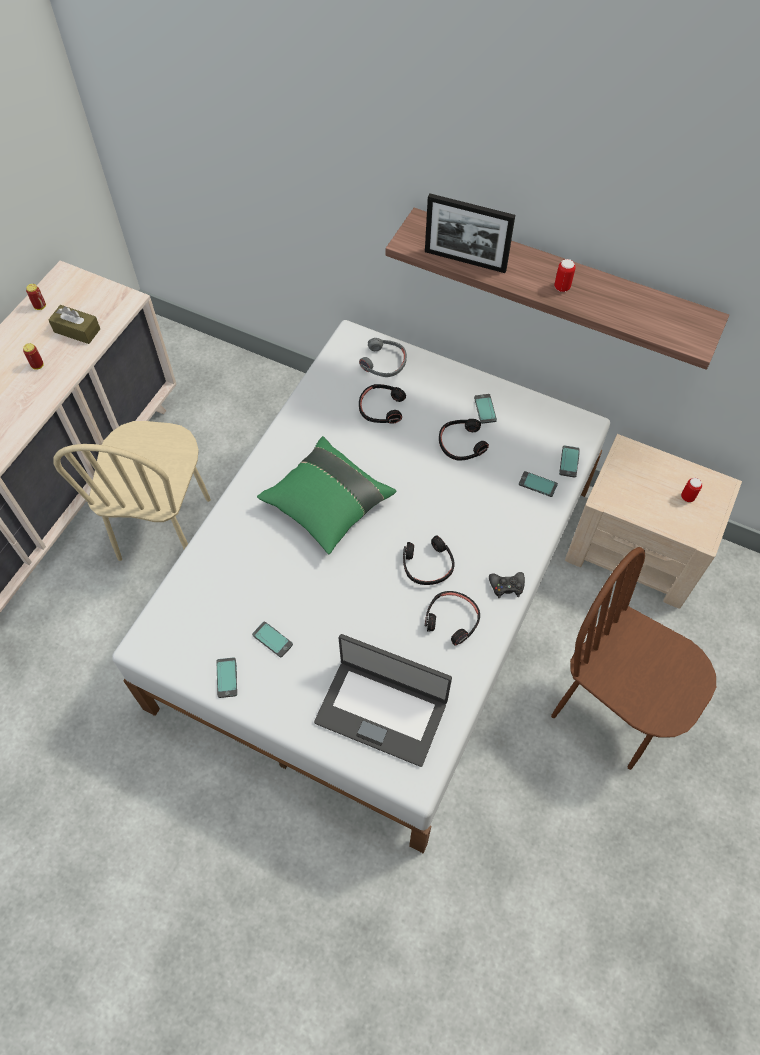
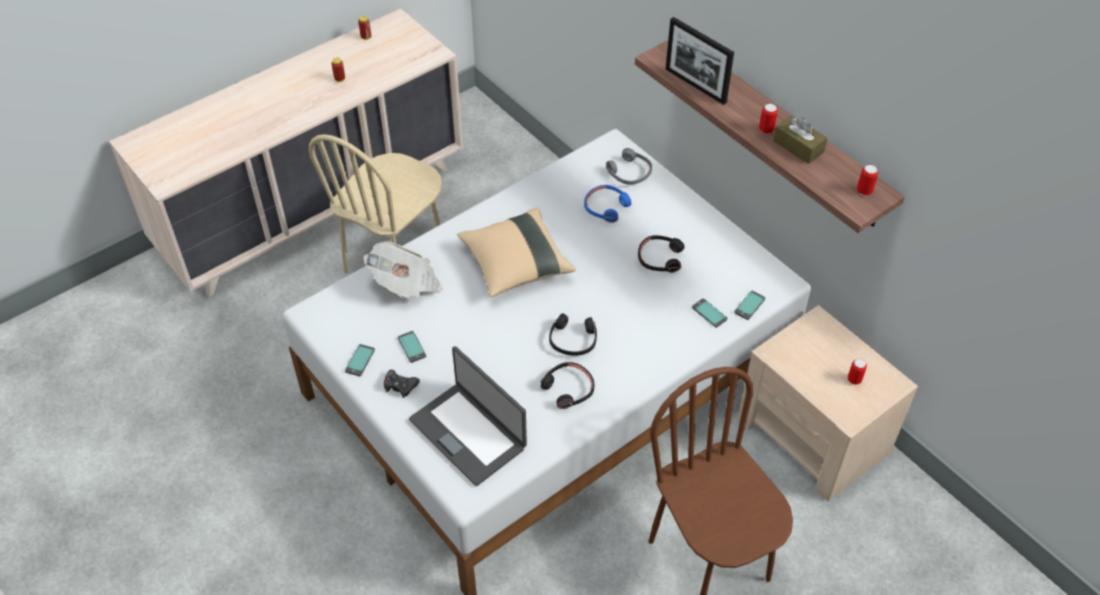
camera: 25 degrees right, 10 degrees down
brown tissue box [48,305,100,344] -> brown tissue box moved to [773,115,827,164]
green pillow [257,436,396,554] -> beige pillow [457,208,576,297]
black headphones [359,384,406,424] -> blue headphones [584,185,631,223]
phone [474,394,497,424] -> none
black game controller [489,572,525,598] -> black game controller moved to [384,370,420,398]
none -> newspaper [364,241,443,298]
none -> can [857,165,878,196]

